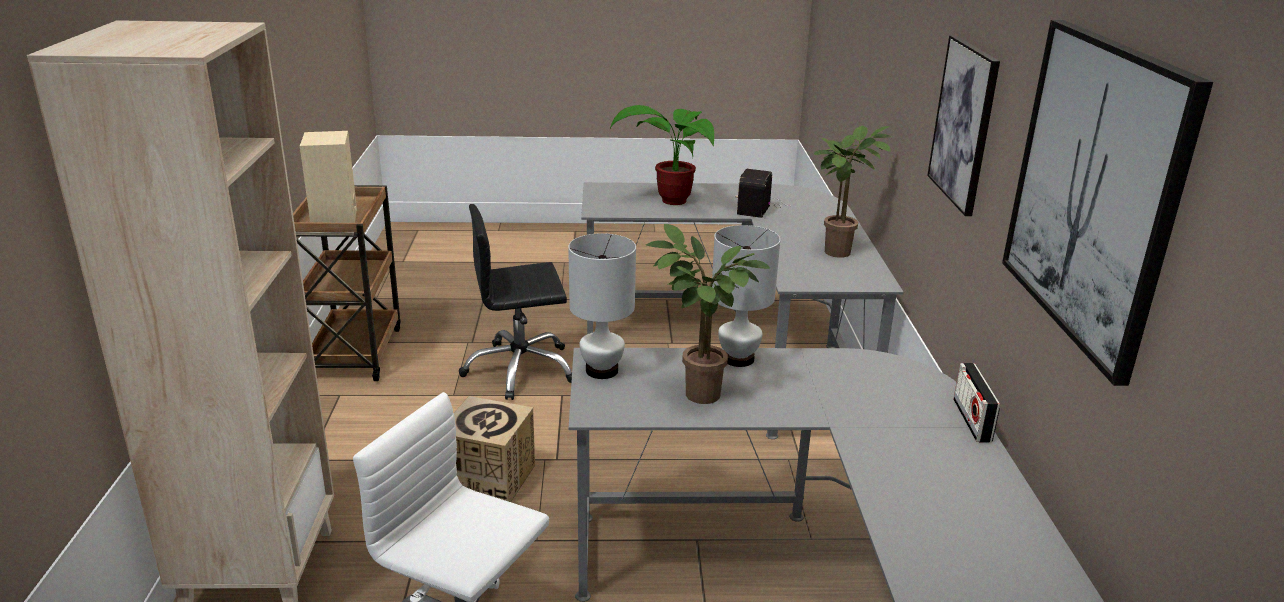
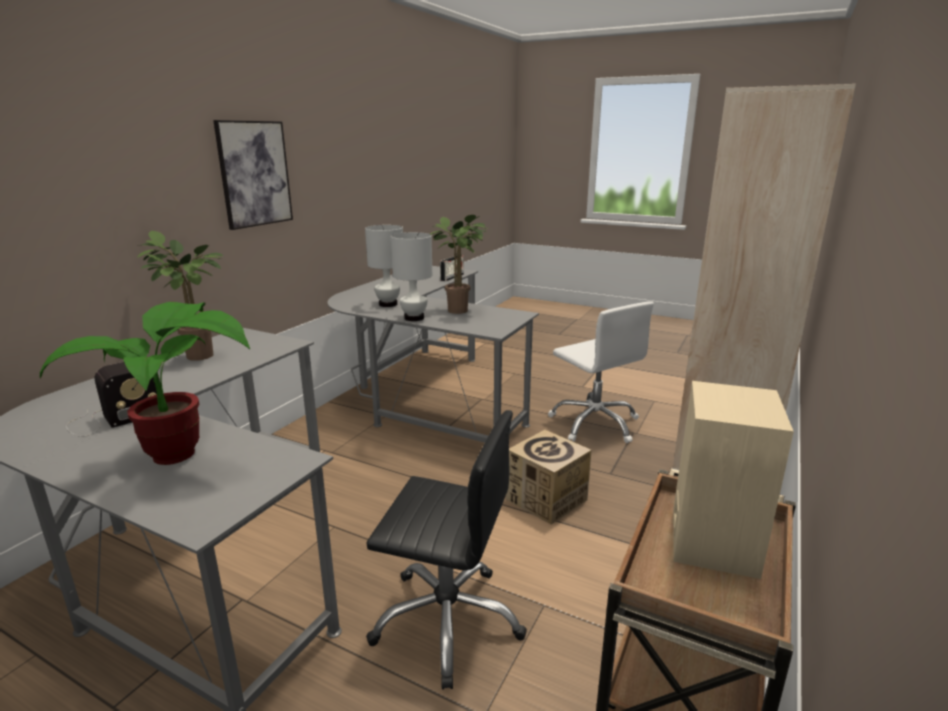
camera: 150 degrees left, 5 degrees down
white table lamp [568,233,636,379] -> white table lamp moved to [365,225,403,307]
radio [953,363,1000,443] -> radio moved to [440,255,464,281]
picture [1002,20,1213,386] -> none

